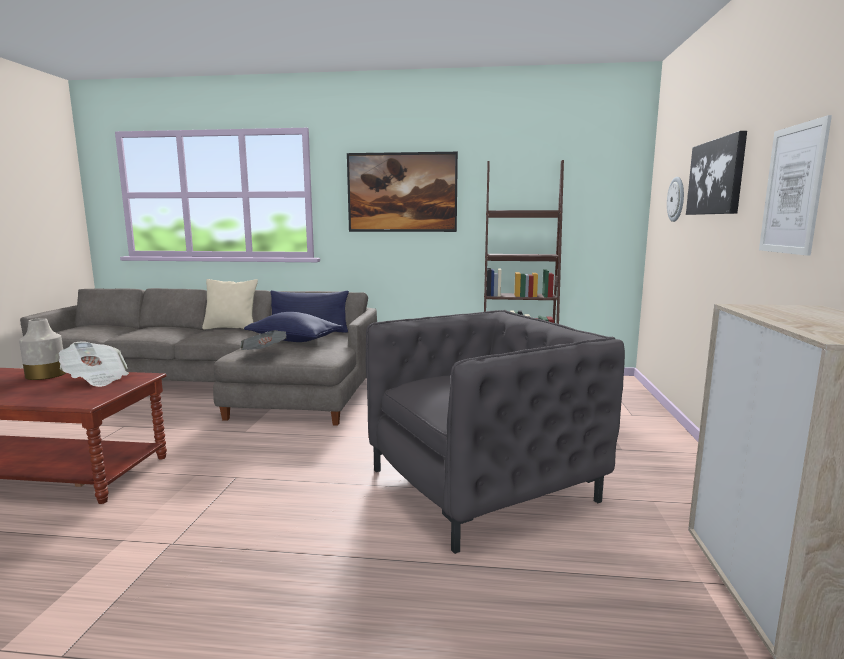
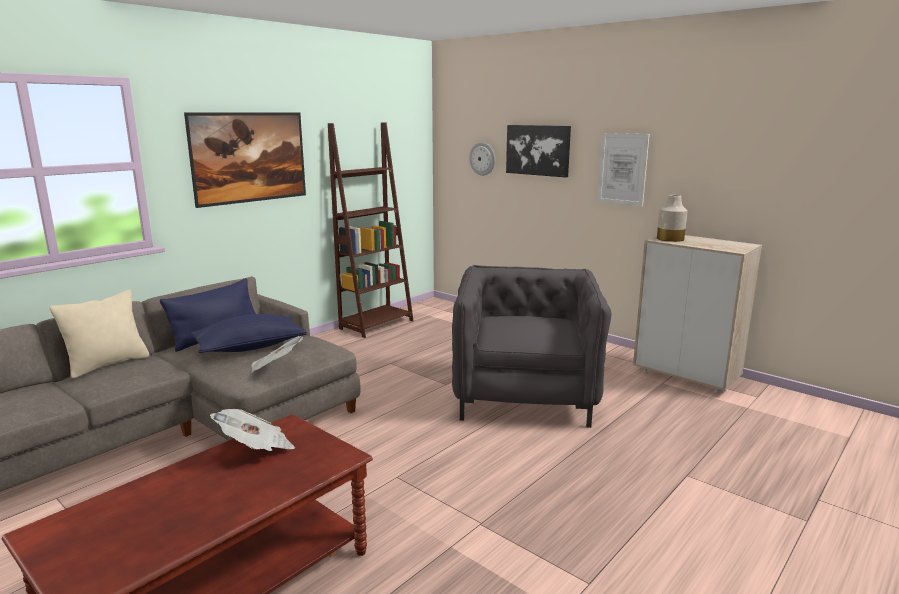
camera: 55 degrees left, 5 degrees up
beige vase [19,318,66,380] -> beige vase moved to [657,195,688,242]

